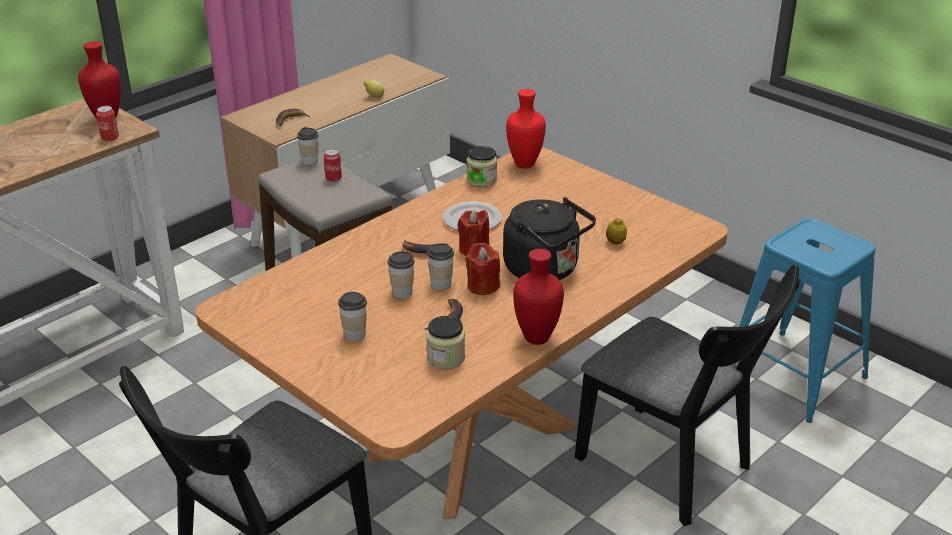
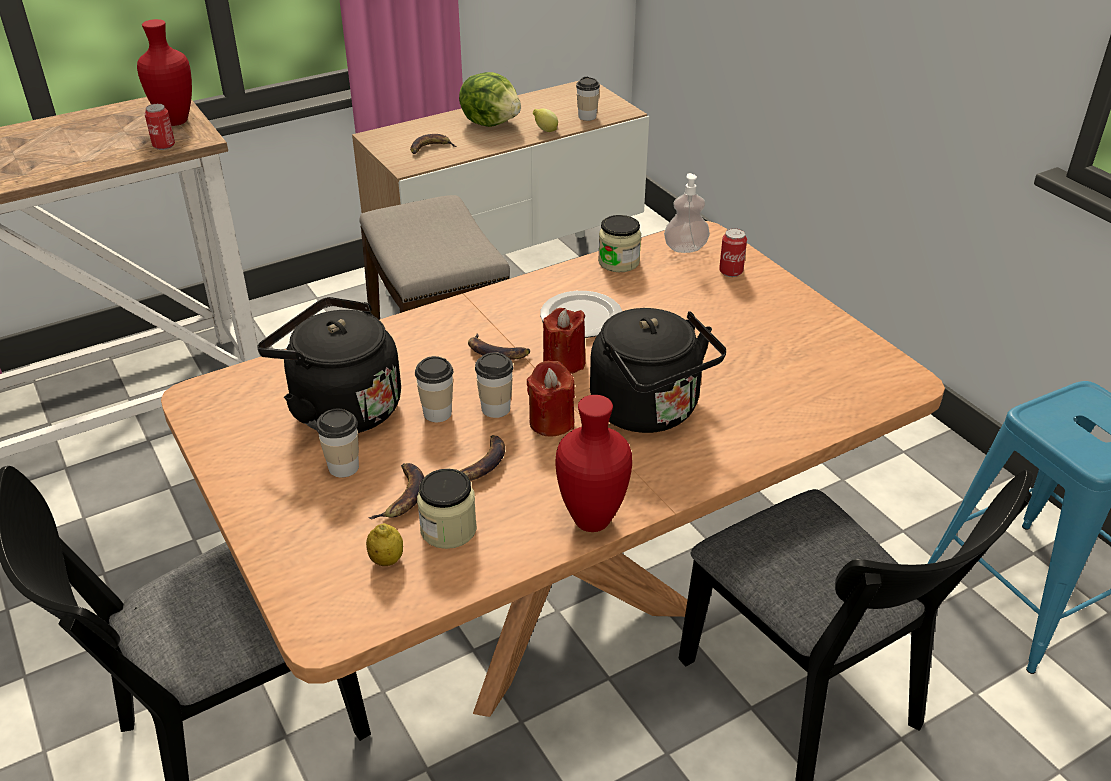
camera: 15 degrees right, 5 degrees up
cup [297,127,318,165] -> cup moved to [576,77,600,121]
can [324,149,342,182] -> can moved to [719,228,747,277]
red vase [506,89,546,169] -> soap dispenser [664,173,710,253]
lemon [606,218,627,244] -> lemon moved to [366,523,403,566]
none -> black kettle [257,297,401,433]
none -> banana [369,463,424,519]
none -> lettuce [459,72,521,127]

